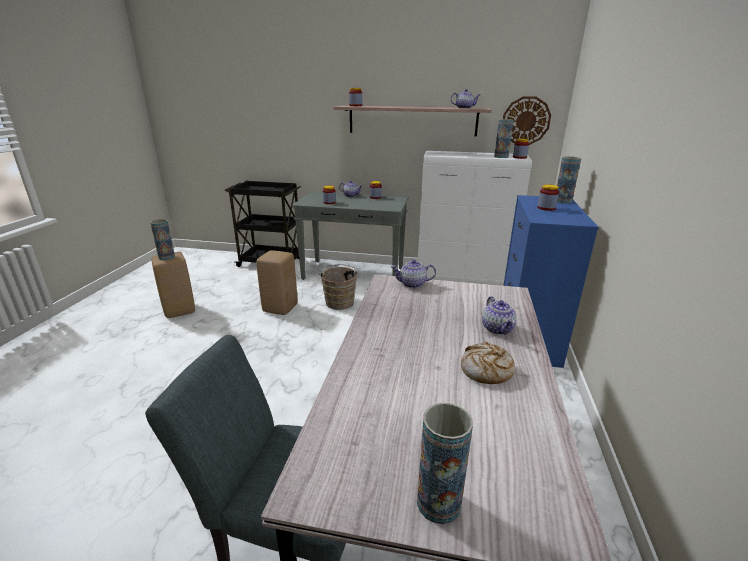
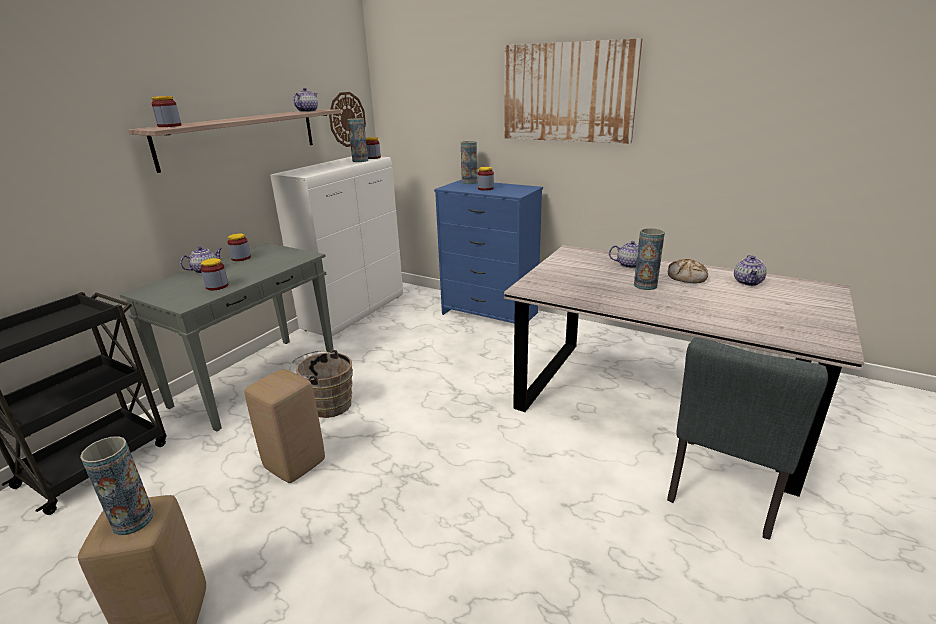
camera: 70 degrees left, 0 degrees up
teapot [391,260,436,288] -> teapot moved to [734,255,767,286]
vase [417,403,473,524] -> vase moved to [634,228,665,290]
none -> picture [504,38,643,144]

